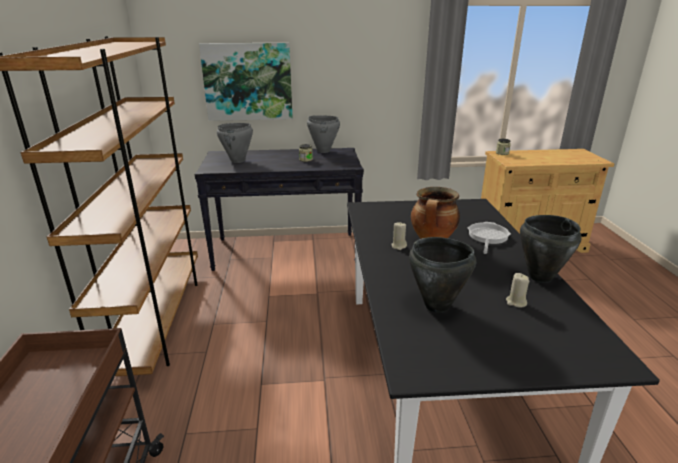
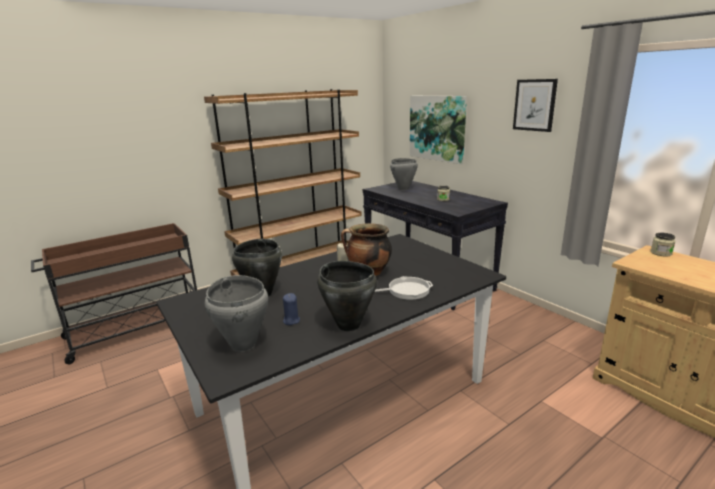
camera: 60 degrees right, 5 degrees down
grey cooking pot [307,116,340,153] -> grey cooking pot moved to [205,275,268,352]
beige candle [506,273,529,307] -> blue candle [283,293,300,325]
none -> picture [513,79,558,132]

